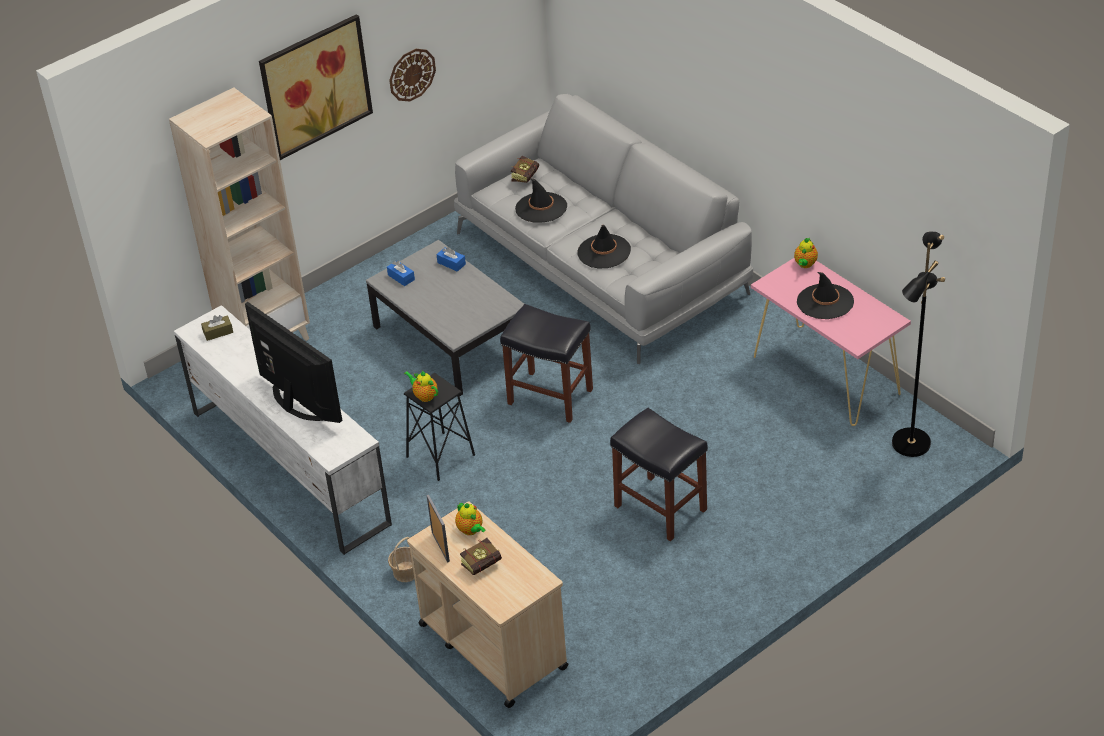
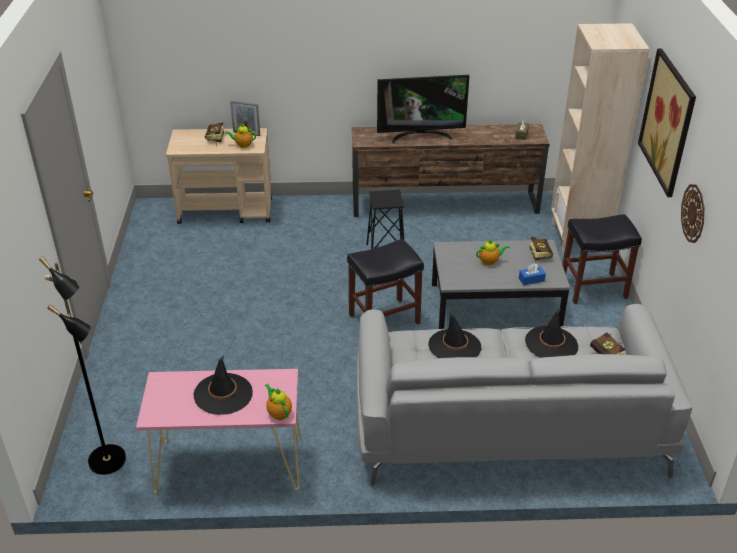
camera: 125 degrees right, 5 degrees down
white tv stand [174,305,392,555] -> brown tv stand [352,124,549,217]
blue tissue box [387,261,415,286] -> book [529,237,553,261]
basket [388,537,414,582] -> none
teapot [404,371,438,402] -> teapot moved to [476,239,510,265]
black stool [610,408,708,541] -> black stool moved to [562,214,642,304]

